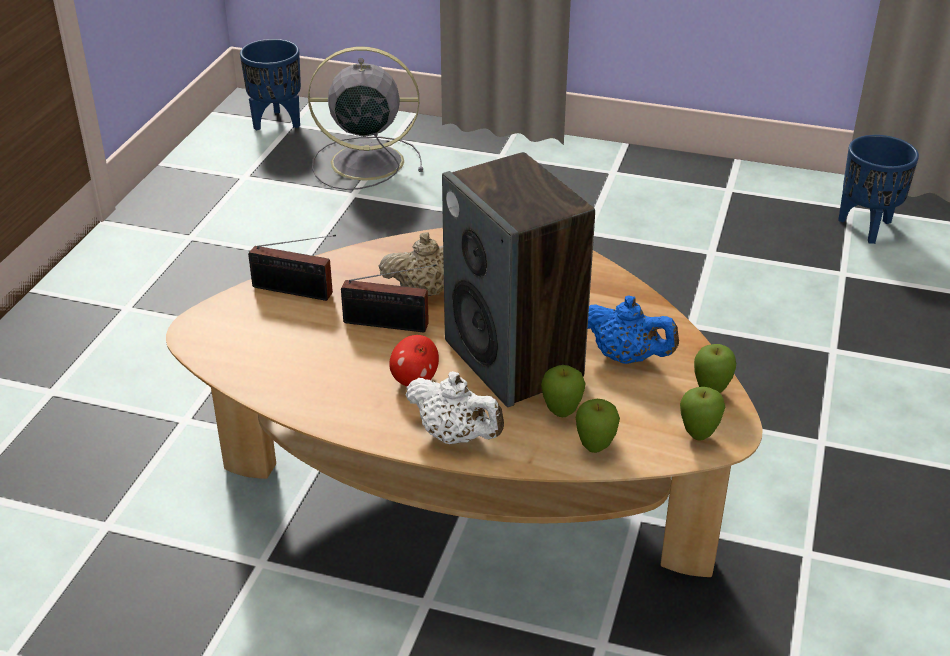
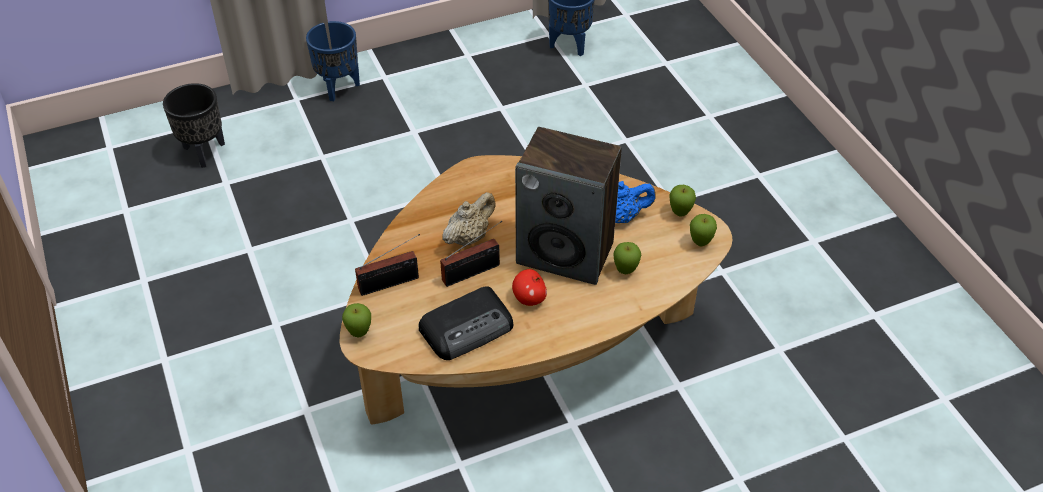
camera: 40 degrees left, 10 degrees up
blue planter [240,39,301,131] -> blue planter moved to [306,21,360,101]
grey fan [308,47,423,190] -> black planter [163,83,225,168]
white teapot [405,371,504,444] -> none
apple [576,399,620,453] -> apple moved to [342,303,371,337]
none -> radio [419,286,513,360]

